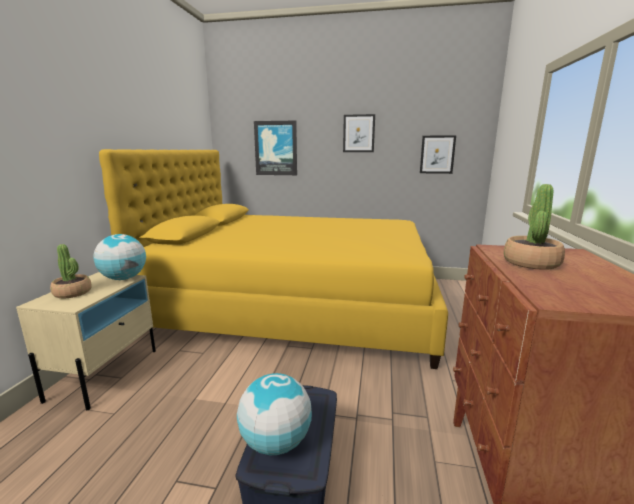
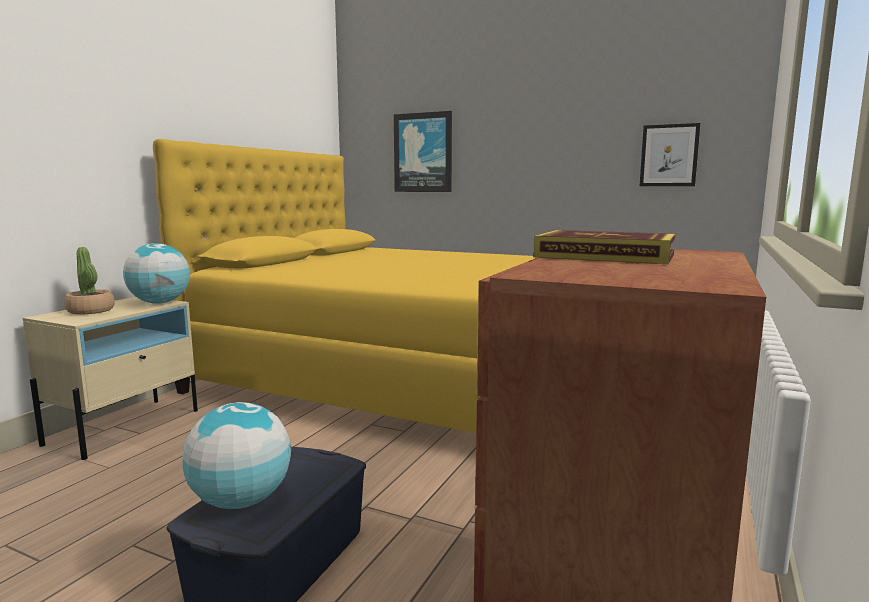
camera: 15 degrees right, 5 degrees down
picture [343,114,375,152] -> none
potted plant [503,184,565,270] -> book [533,230,676,264]

